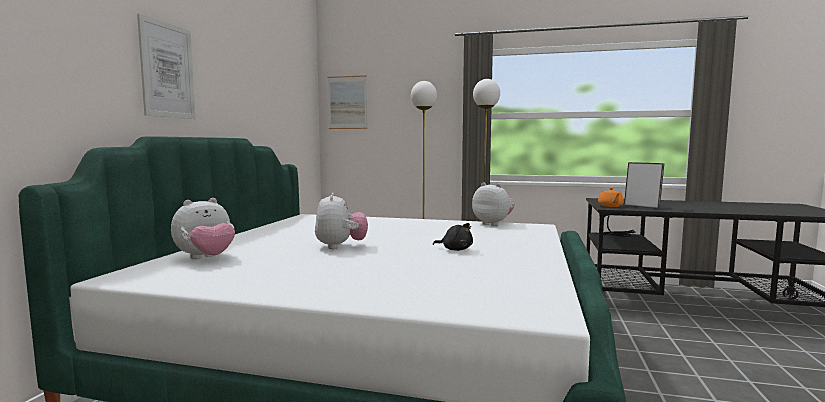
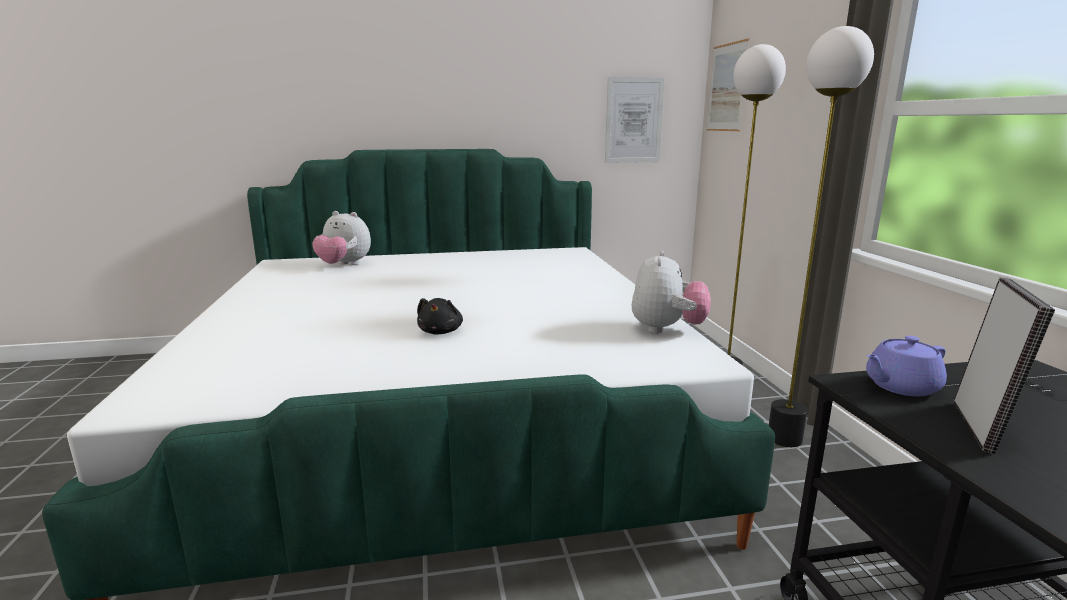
camera: 65 degrees right, 10 degrees up
picture [137,14,196,119] -> picture moved to [605,77,665,163]
plush toy [315,193,368,249] -> none
orange teapot [598,188,624,207] -> purple teapot [866,336,947,396]

